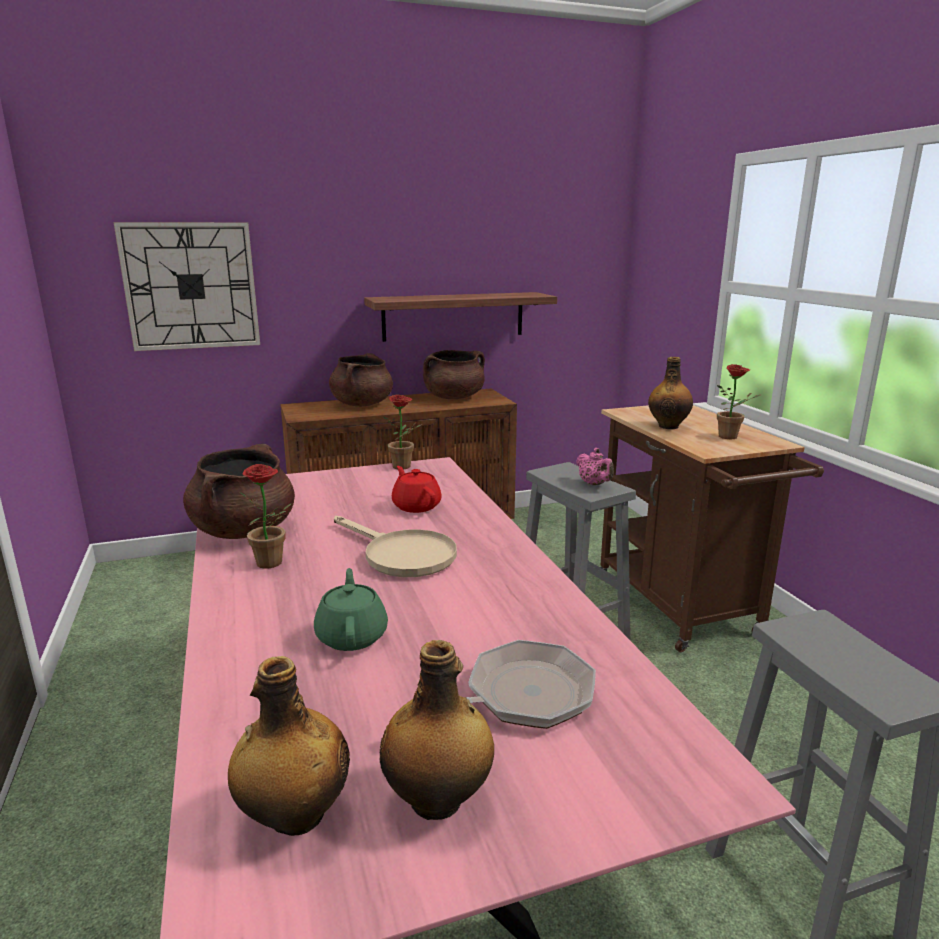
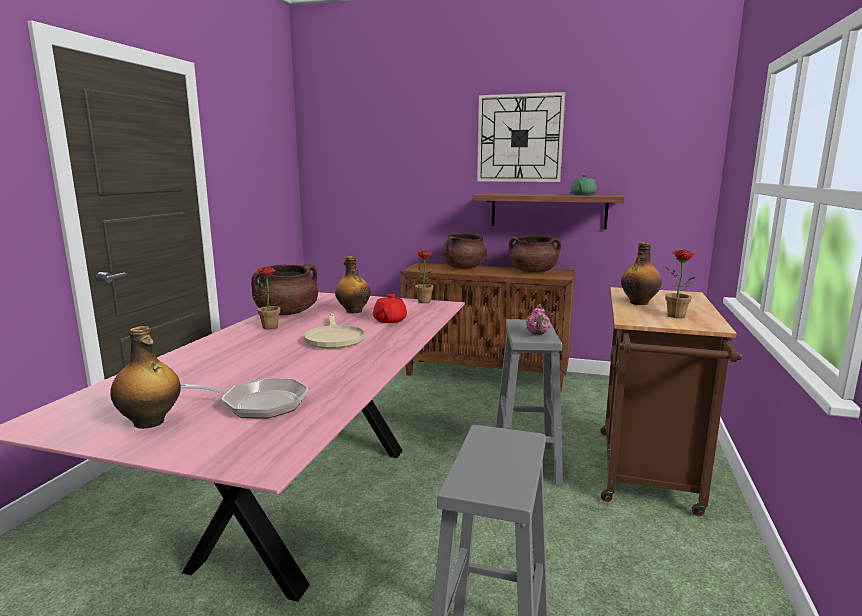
camera: 35 degrees right, 5 degrees down
wall clock [114,222,260,351] -> wall clock moved to [477,92,565,182]
bottle [228,656,350,836] -> bottle moved to [335,256,371,313]
green teapot [314,568,388,651] -> green teapot moved to [570,175,597,195]

